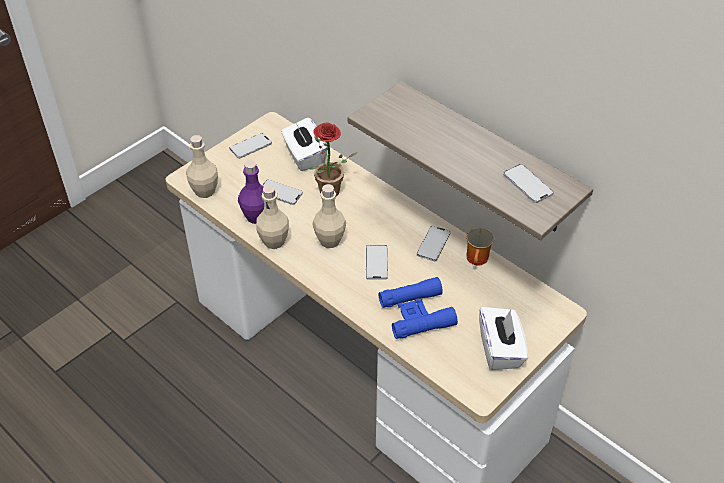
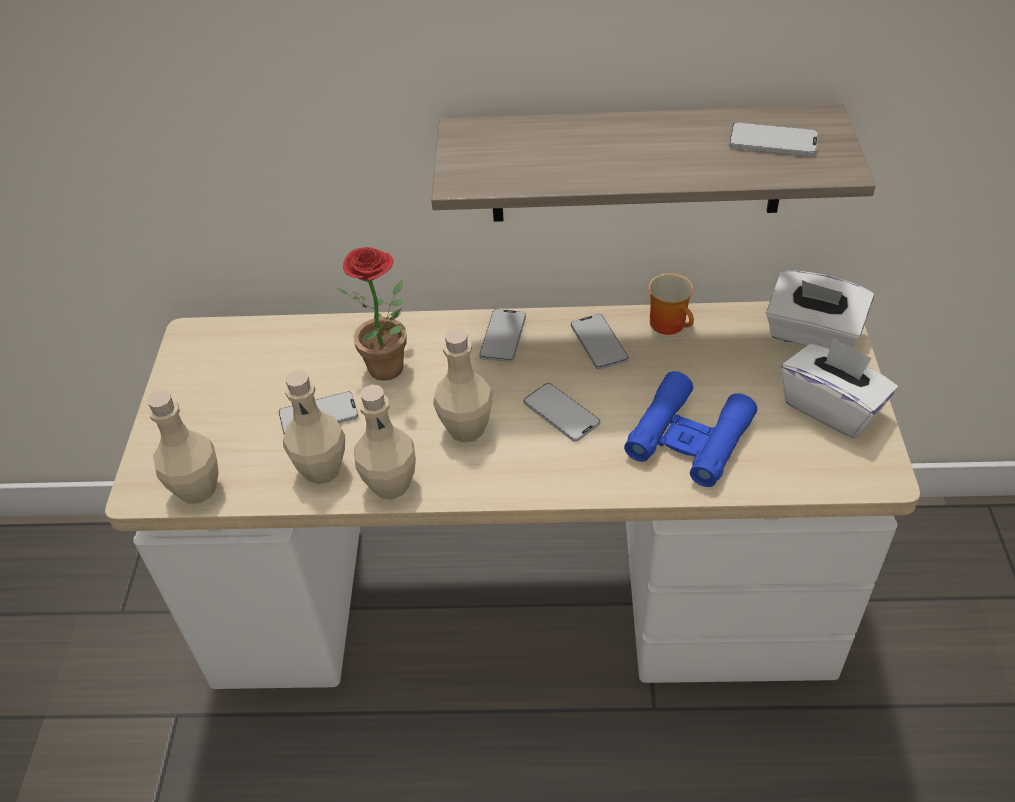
camera: 40 degrees left, 0 degrees up
phone [229,133,272,159] -> phone moved to [479,309,526,362]
purple bottle [238,160,264,224] -> beige bottle [283,370,345,484]
white tissue box [281,117,328,171] -> white tissue box moved to [766,271,874,349]

